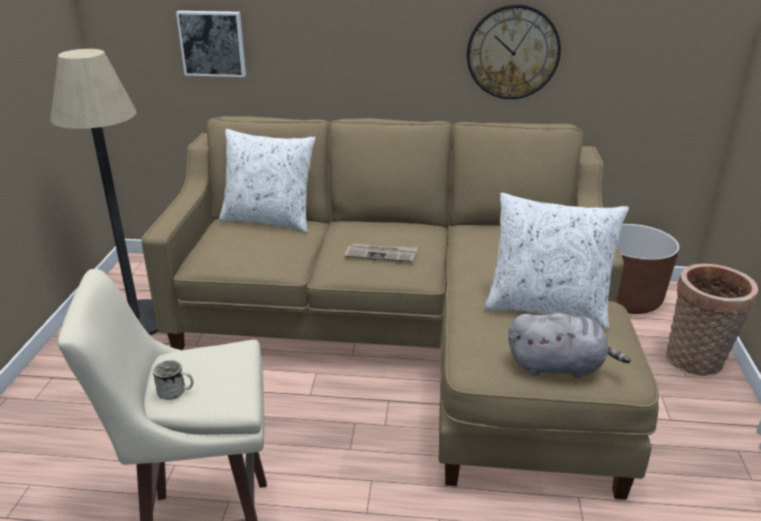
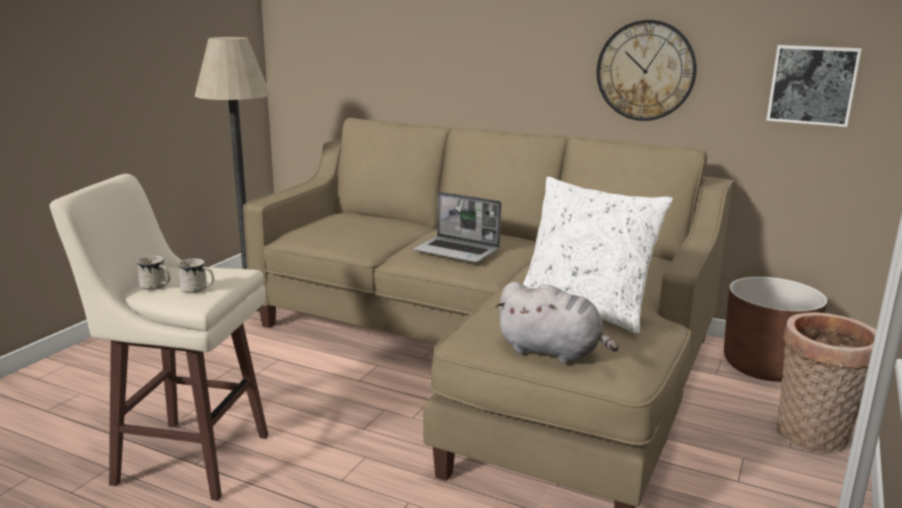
camera: 20 degrees right, 10 degrees down
picture [176,11,246,77] -> picture moved to [766,45,862,127]
white pillow [219,129,316,233] -> none
newspaper [345,243,418,262] -> laptop [413,192,501,263]
none -> white mug [178,259,214,293]

